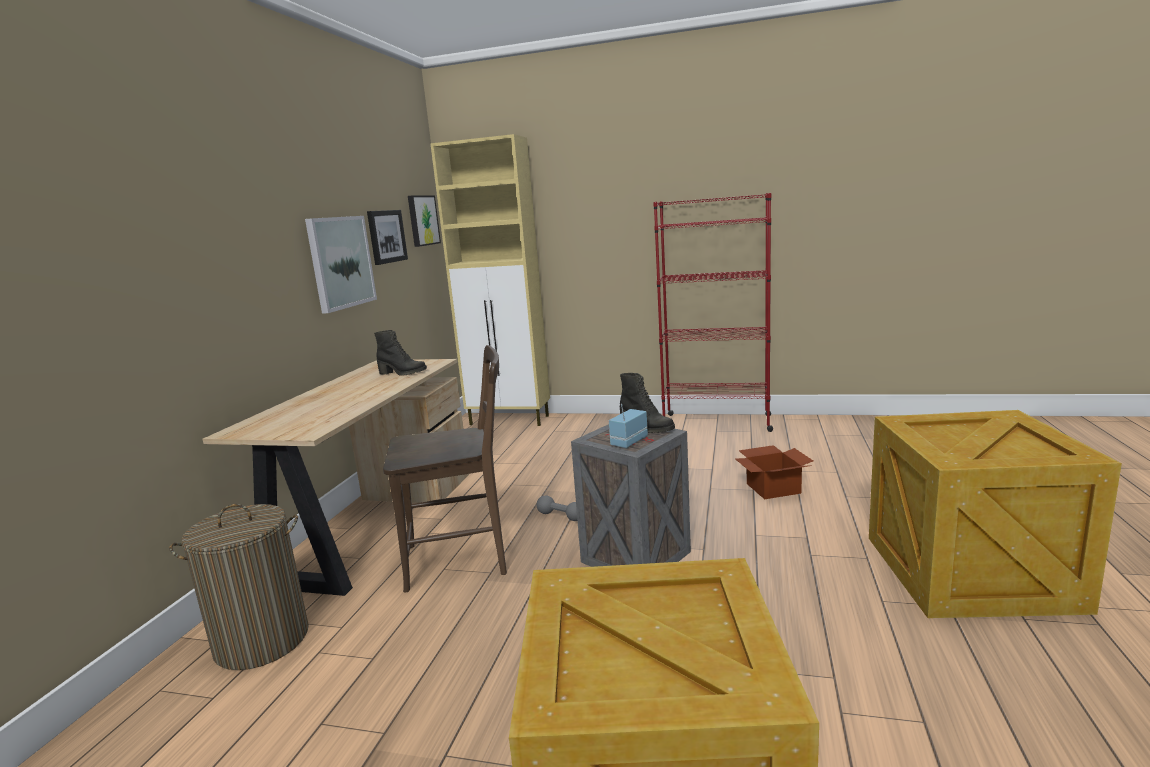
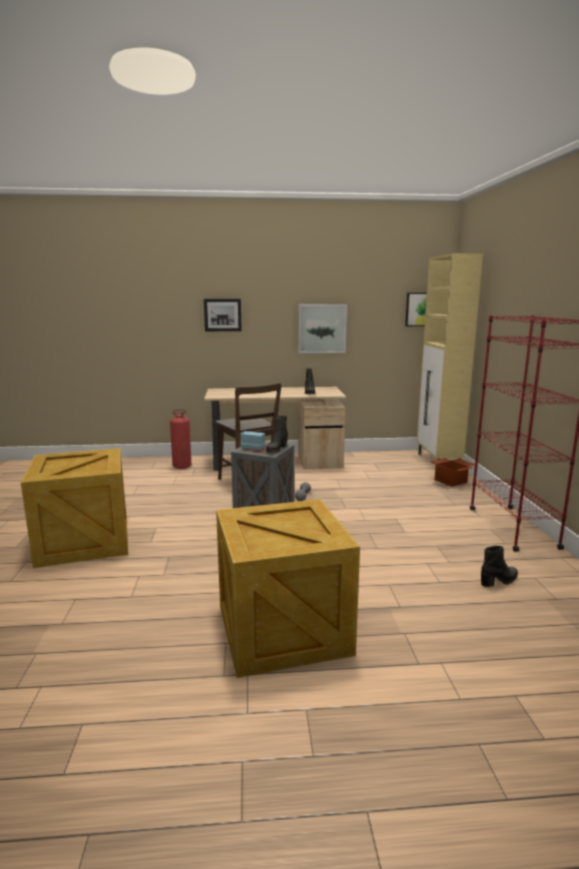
camera: 70 degrees right, 0 degrees up
laundry basket [169,504,309,670] -> fire extinguisher [170,409,191,469]
picture [367,210,408,265] -> picture moved to [204,299,242,331]
cardboard box [736,445,813,500] -> cardboard box moved to [430,458,475,487]
none -> black boot [481,546,518,587]

